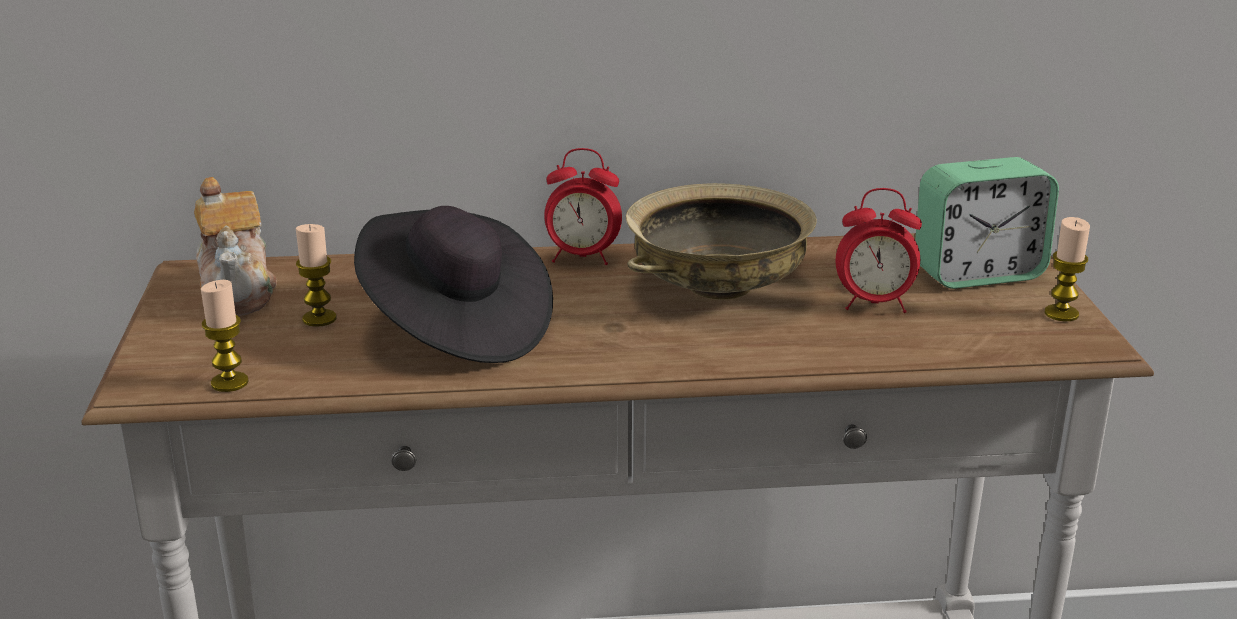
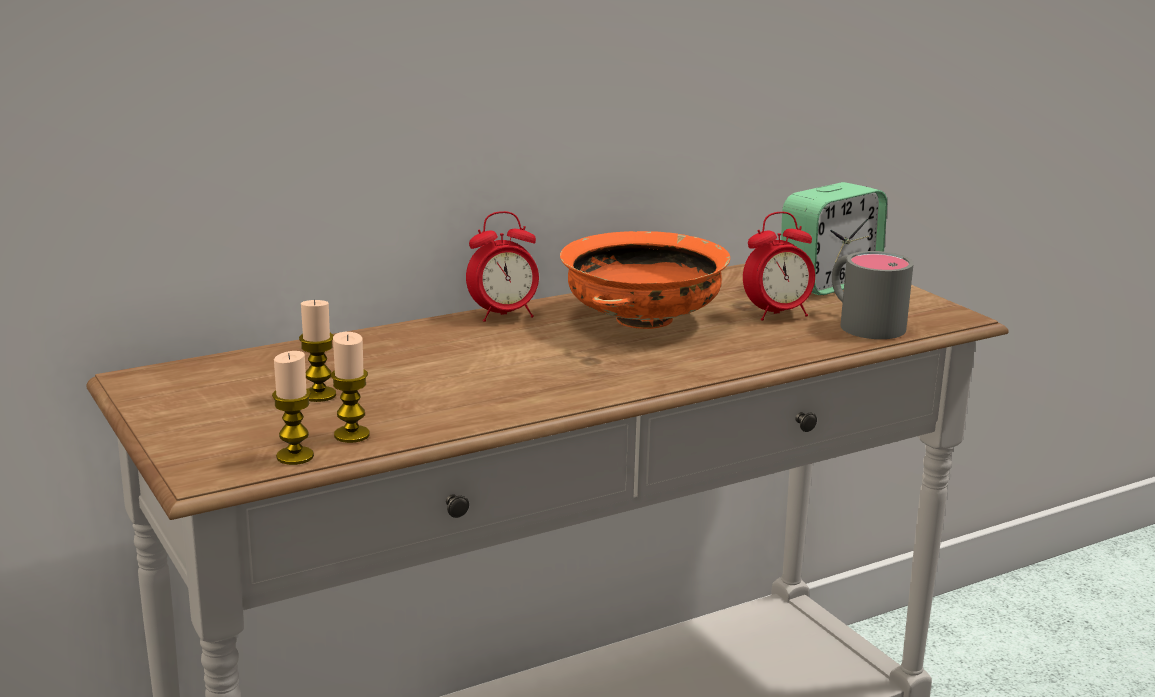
camera: 25 degrees left, 5 degrees down
teapot [194,177,277,316] -> none
black hat [354,206,553,363] -> none
beige bowl [626,183,817,300] -> orange bowl [560,231,730,329]
candle [1045,217,1090,321] -> candle moved to [331,332,370,443]
none -> grey mug [832,251,914,339]

